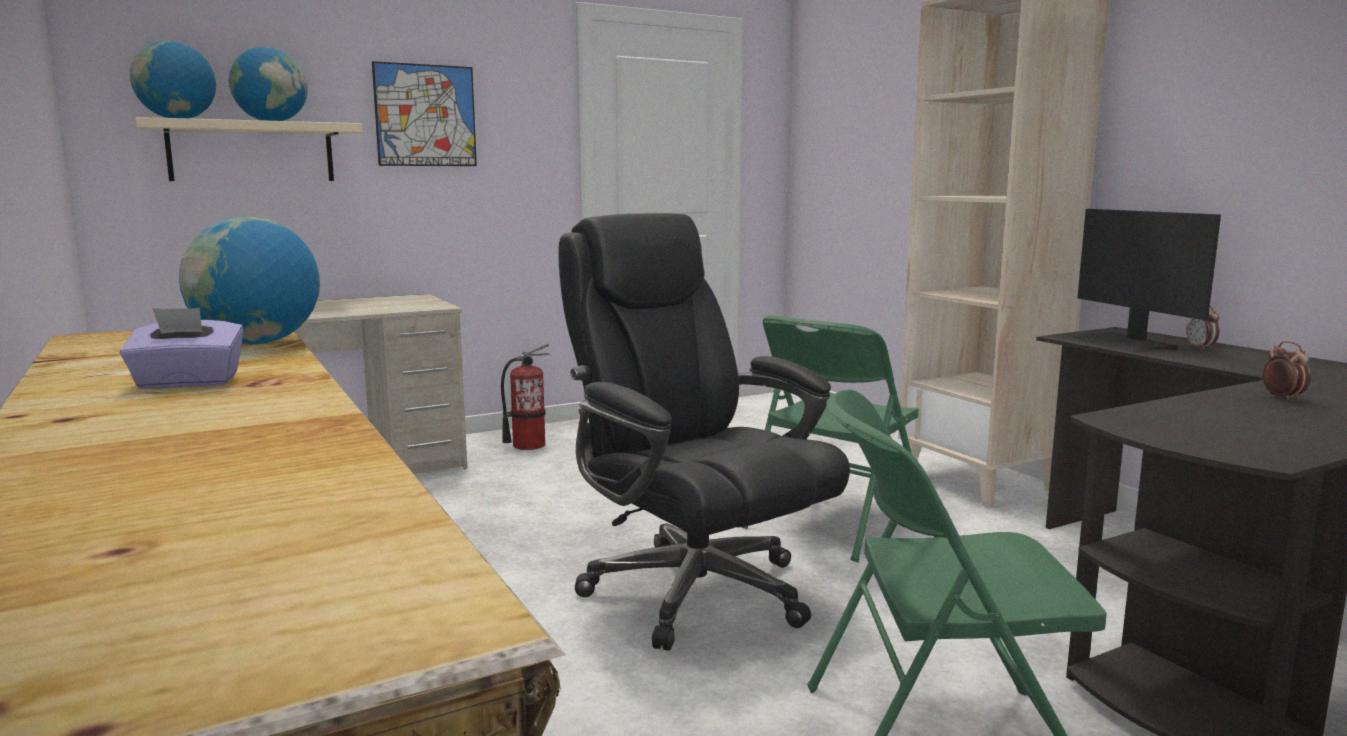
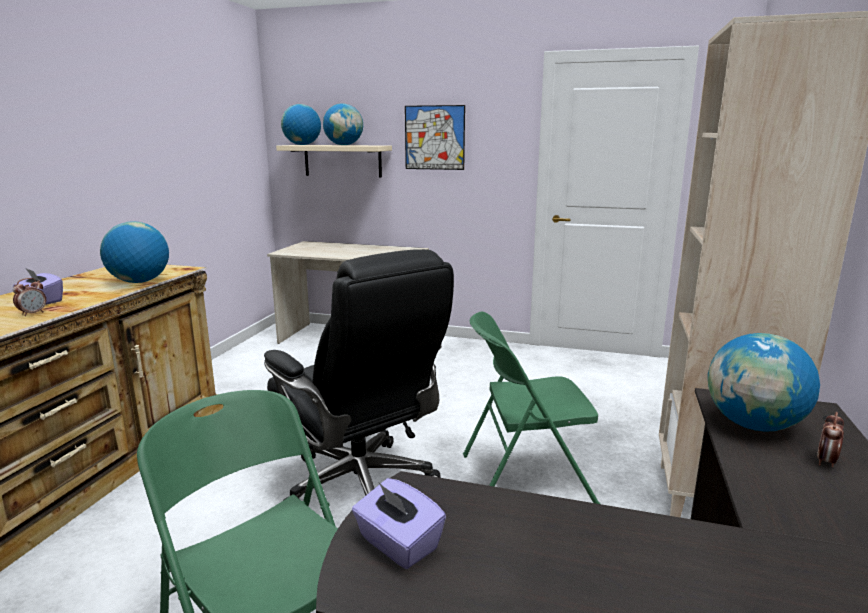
camera: 45 degrees right, 5 degrees up
fire extinguisher [501,343,550,450] -> none
black office chair [558,213,850,651] -> black office chair turned 135 degrees clockwise [264,249,454,501]
monitor [1073,209,1221,353] -> globe [708,333,820,432]
alarm clock [1263,341,1311,401] -> alarm clock moved to [13,278,46,316]
none -> purple tissue box [352,478,446,569]

